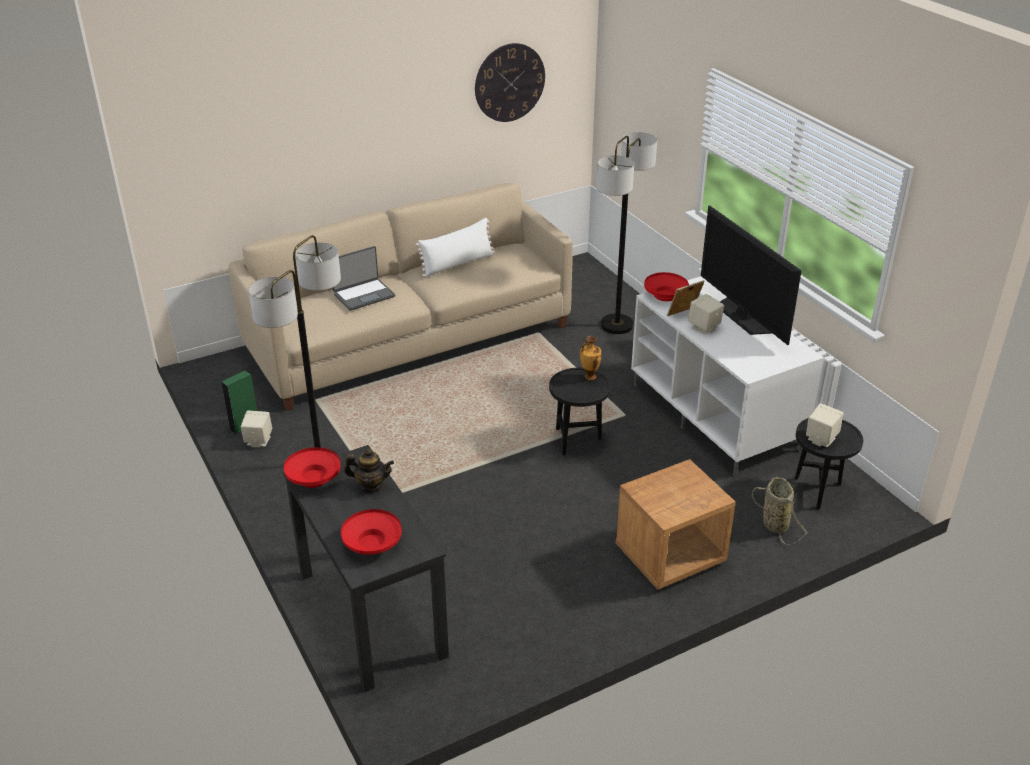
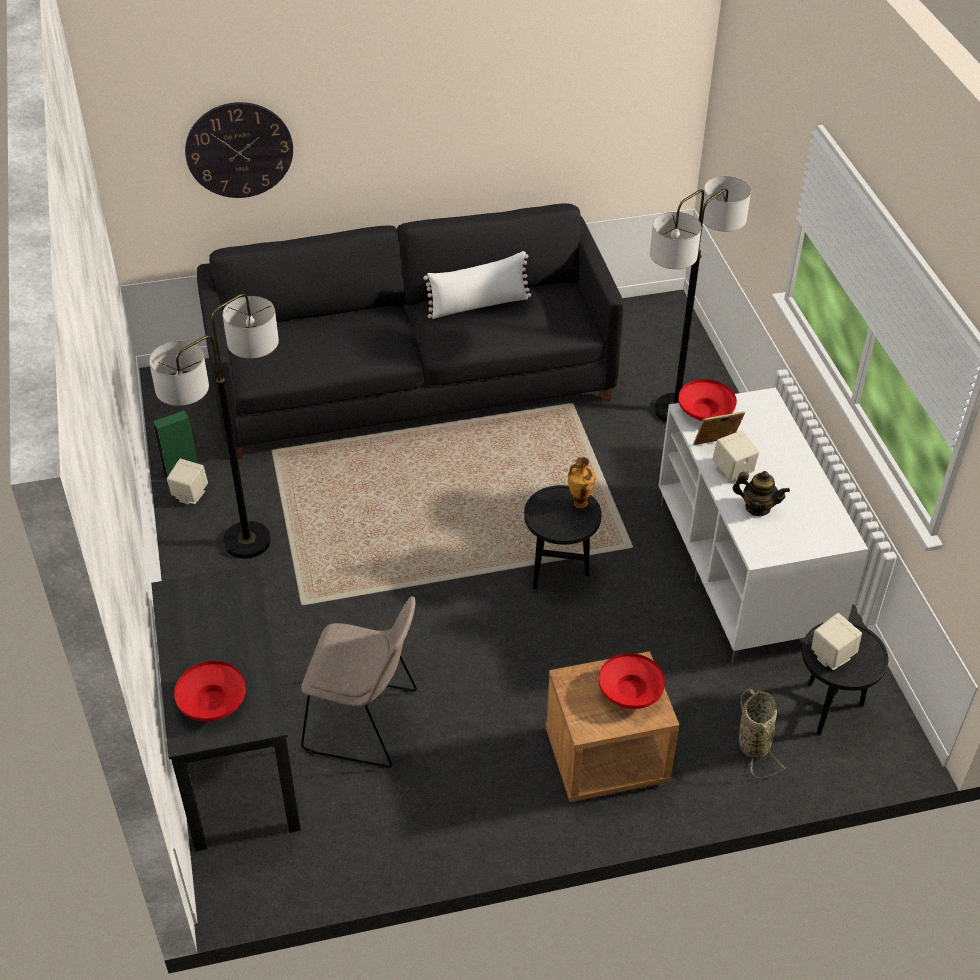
camera: 15 degrees right, 10 degrees up
beige sofa [229,183,573,411] -> black sofa [197,203,624,459]
red bowl [284,447,341,488] -> red bowl moved to [599,653,665,709]
laptop [333,246,395,311] -> none
teapot [344,449,394,493] -> teapot moved to [733,471,790,516]
wall clock [475,43,545,122] -> wall clock moved to [185,102,293,198]
television [701,205,802,345] -> none
none -> beige chair [301,596,417,769]

